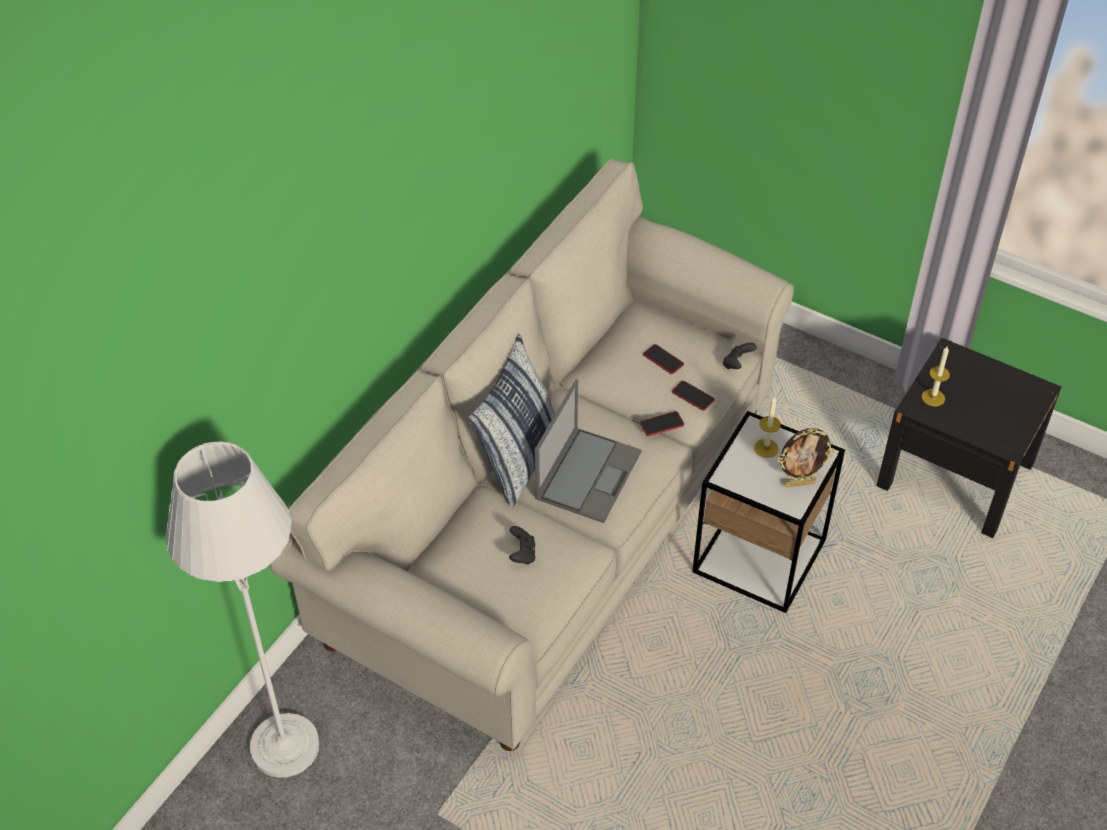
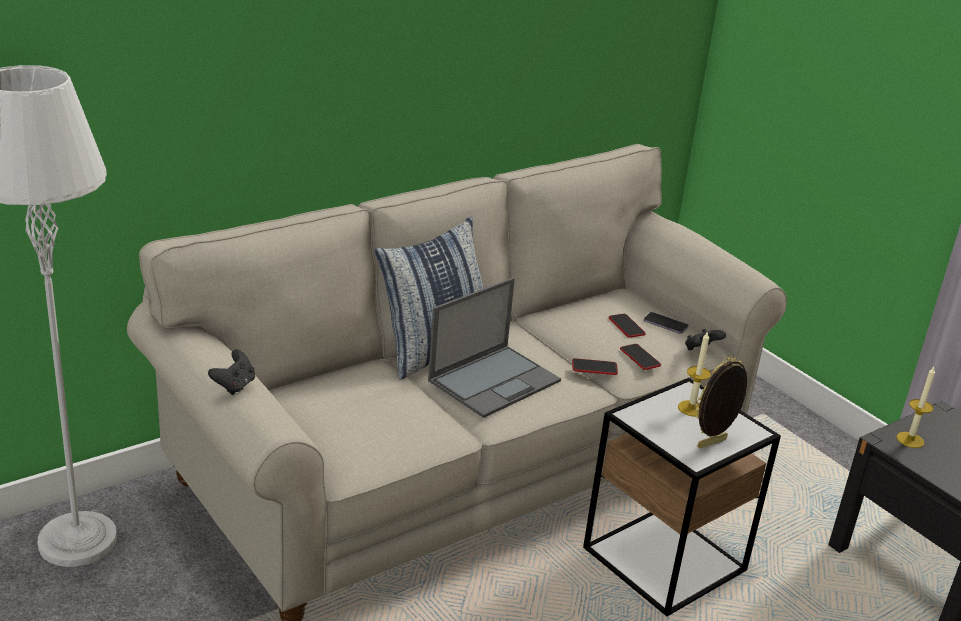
camera: 20 degrees right, 20 degrees down
black game controller [509,526,536,565] -> black game controller moved to [208,350,255,395]
picture frame [778,428,834,487] -> picture frame turned 135 degrees clockwise [694,356,747,449]
none -> phone [644,312,689,334]

